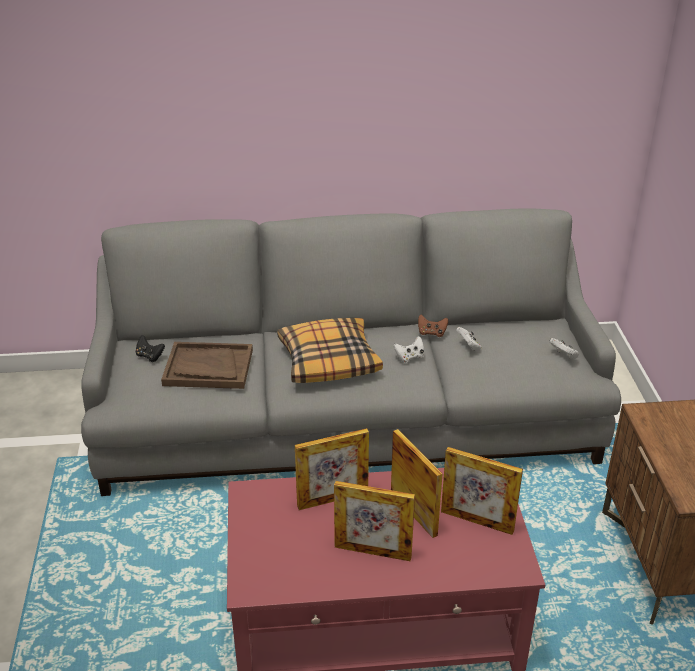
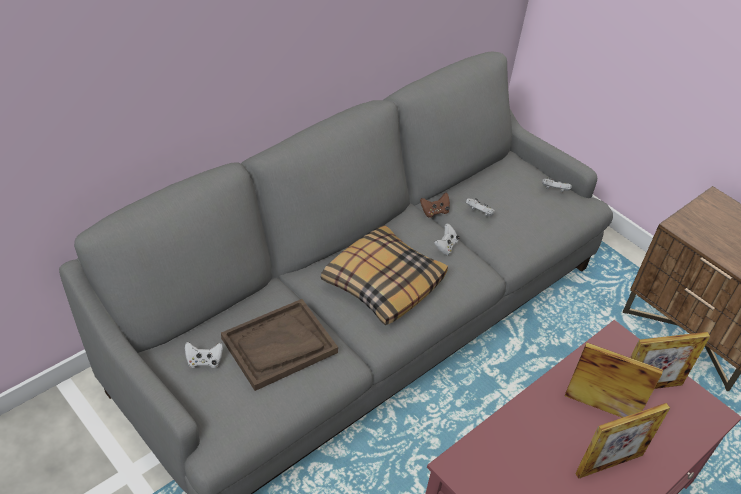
camera: 40 degrees left, 10 degrees up
black game controller [136,335,165,362] -> white game controller [185,342,223,368]
picture frame [295,428,369,510] -> none

